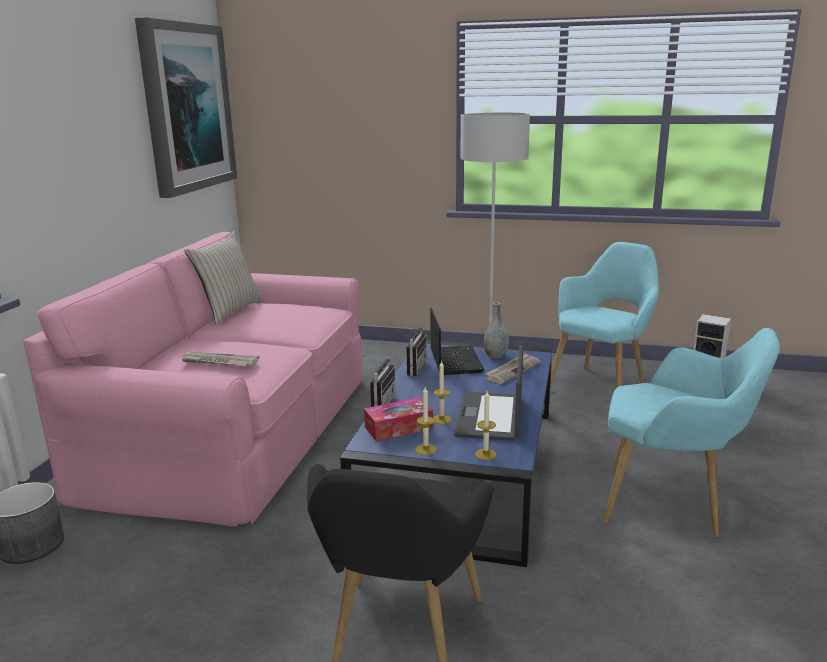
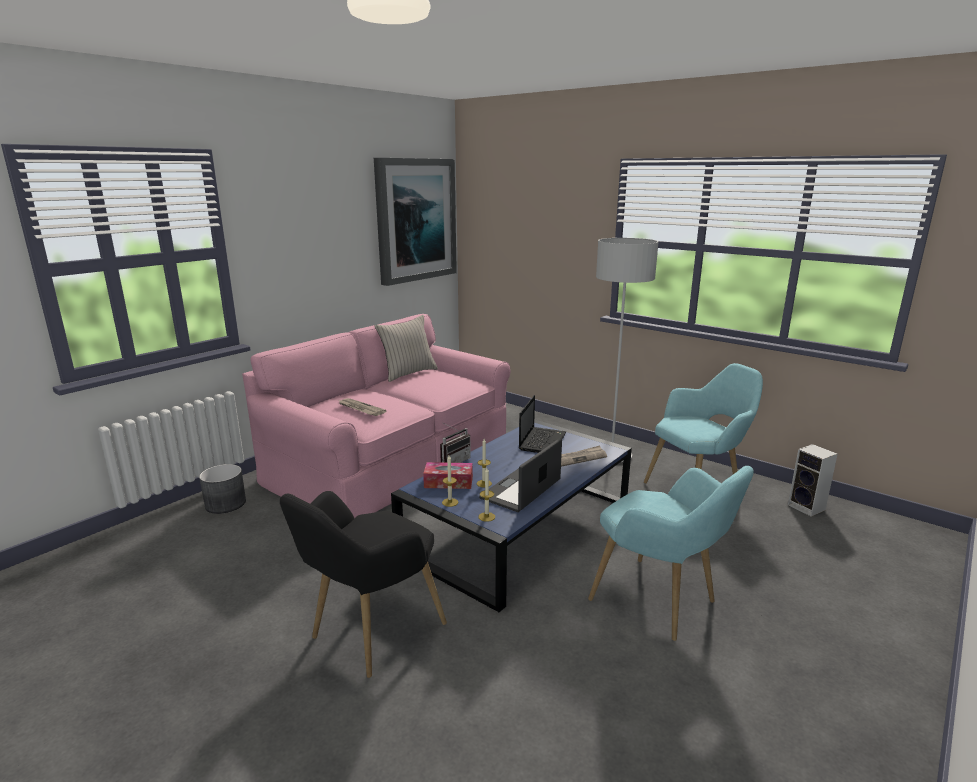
camera: 25 degrees right, 0 degrees up
radio [400,324,427,377] -> none
grey vase [484,302,509,359] -> none

